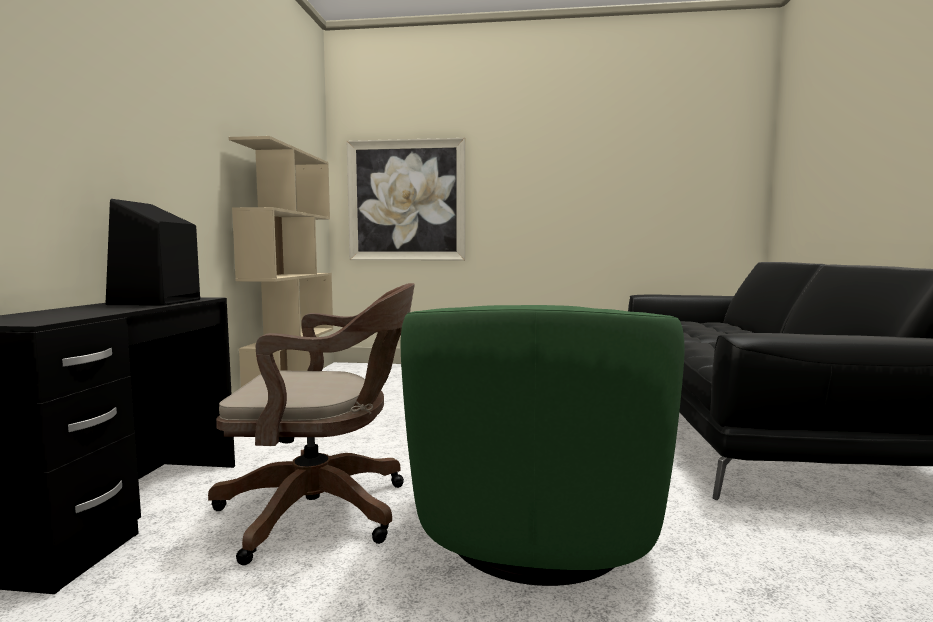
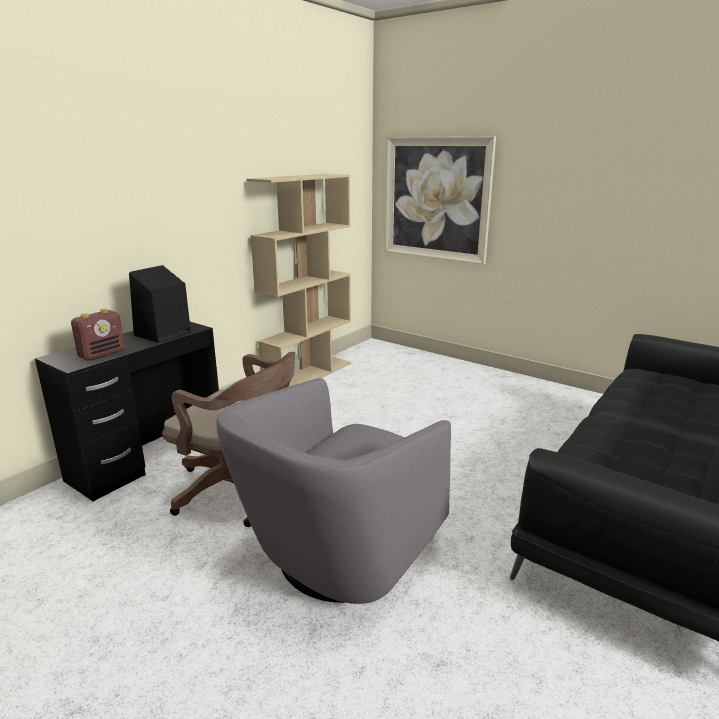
camera: 30 degrees right, 15 degrees up
green armchair [401,305,685,586] -> grey armchair [216,378,451,604]
none -> radio [71,308,125,360]

